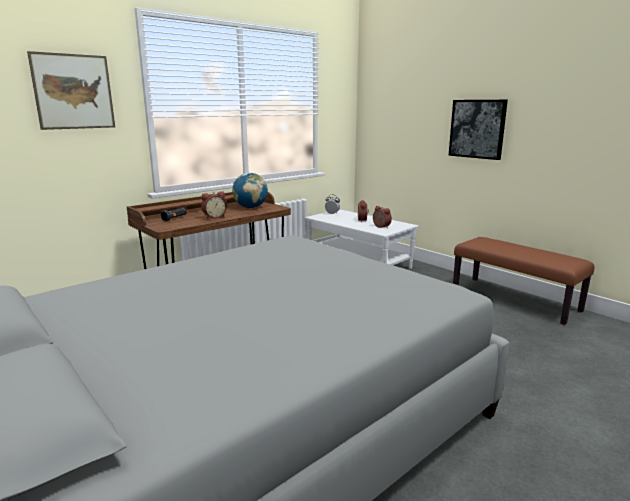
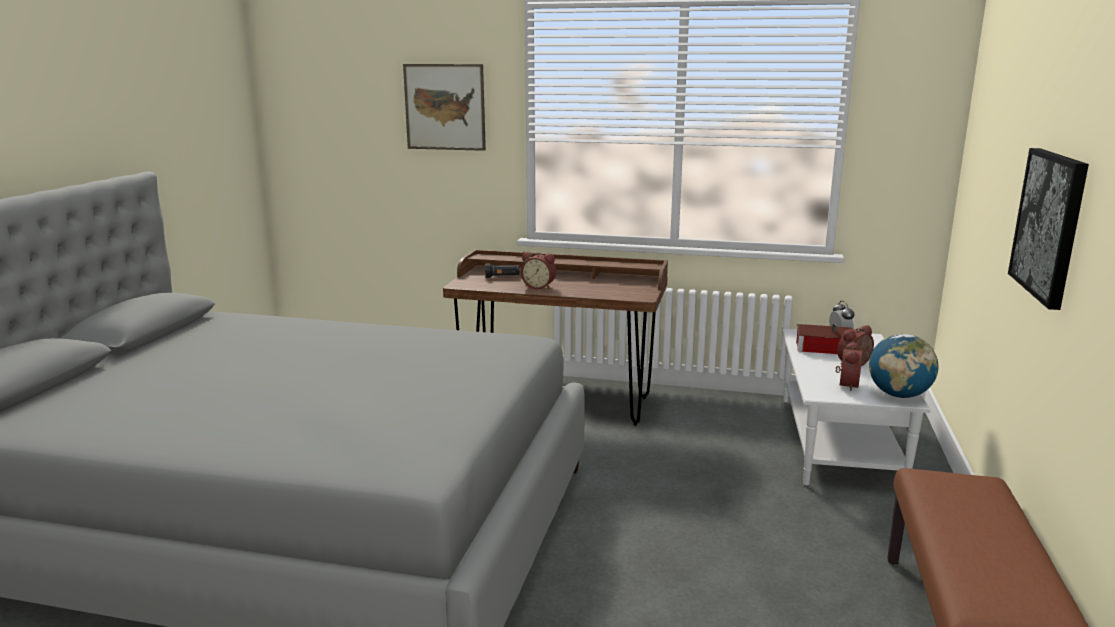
camera: 55 degrees right, 0 degrees up
globe [232,173,268,208] -> globe moved to [869,334,938,398]
none -> toy house [796,324,852,354]

